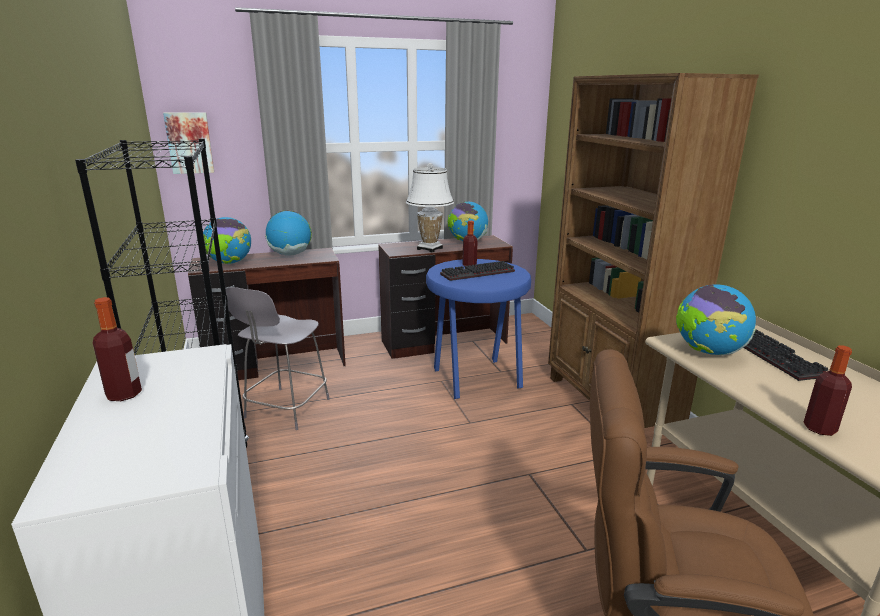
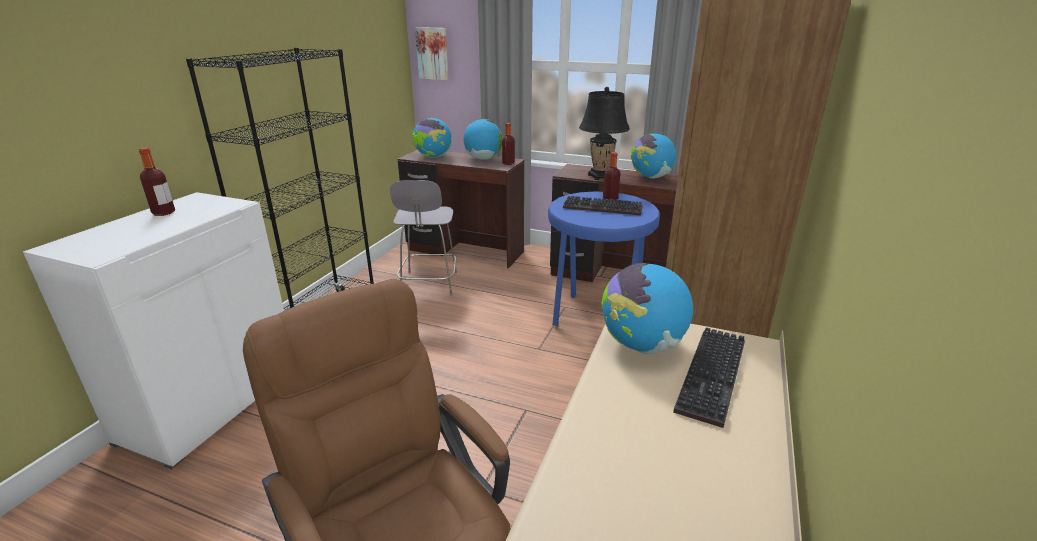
camera: 40 degrees right, 5 degrees up
grey chair [226,287,330,430] -> grey chair turned 60 degrees counterclockwise [390,180,457,296]
white table lamp [406,163,454,253] -> black table lamp [579,87,630,180]
bottle [804,345,852,436] -> bottle moved to [502,123,515,165]

